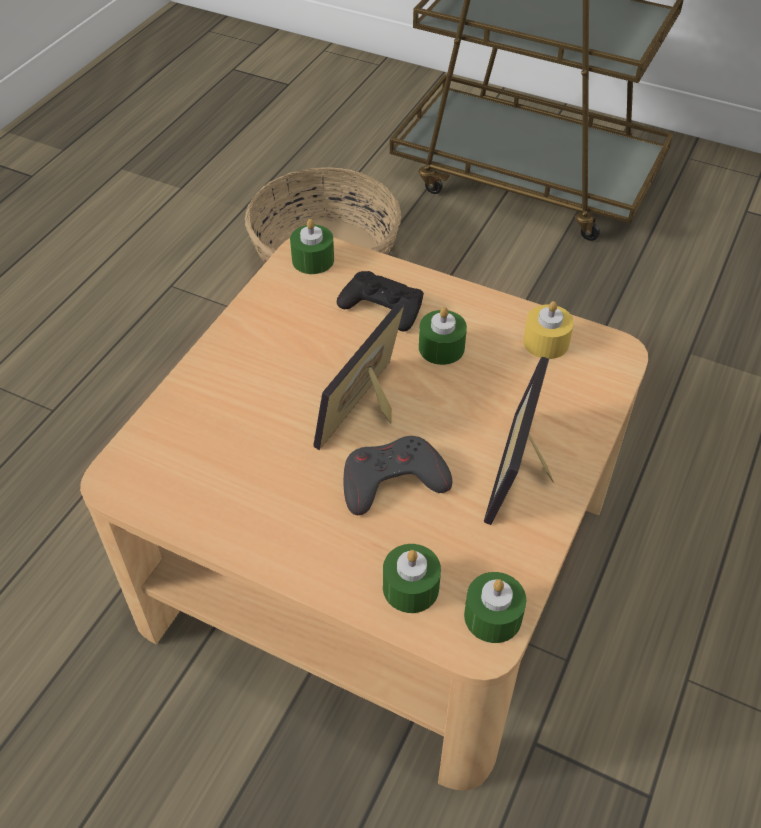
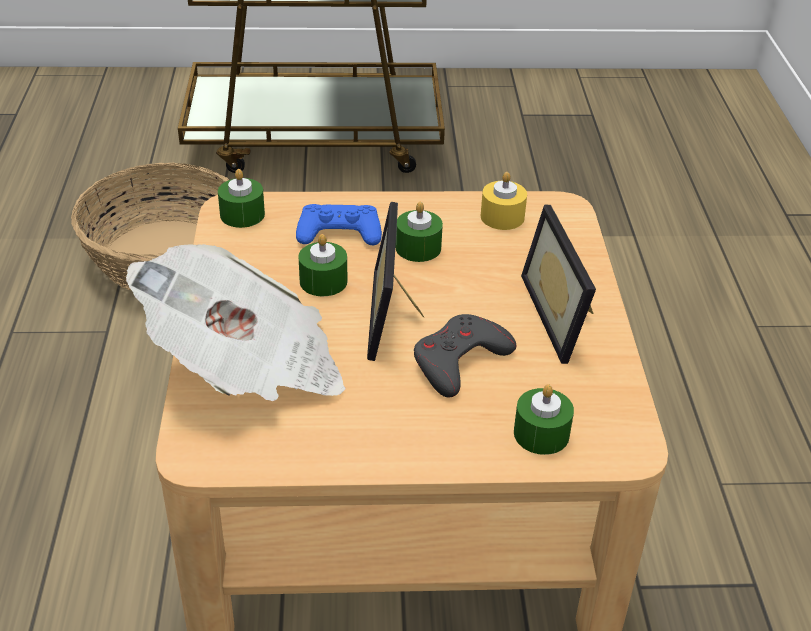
camera: 30 degrees left, 10 degrees down
black game controller [337,271,424,331] -> blue game controller [296,204,382,245]
green candle [464,572,526,643] -> green candle moved to [299,234,347,296]
none -> newspaper [126,244,346,401]

